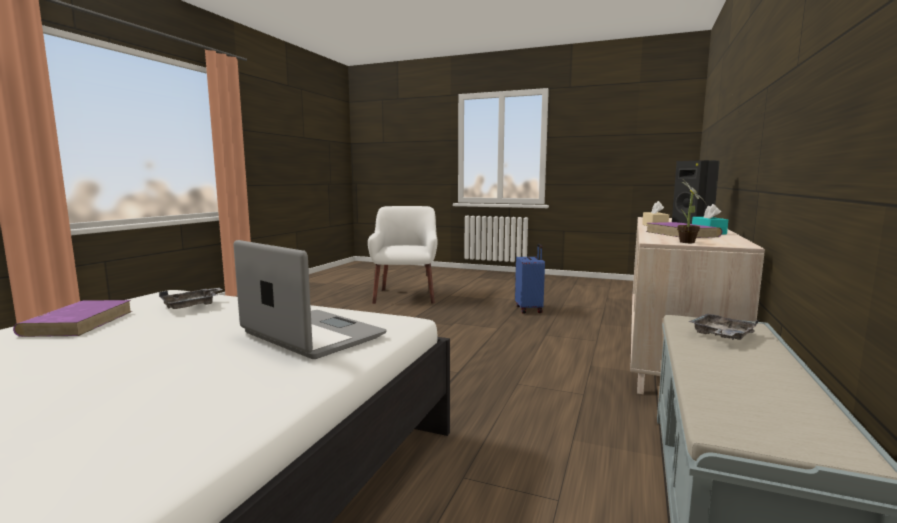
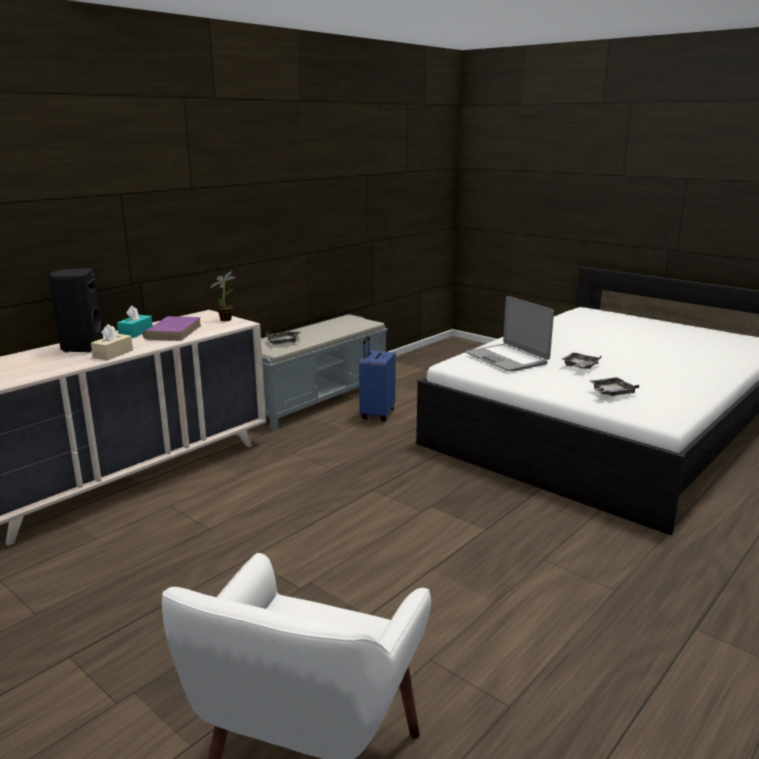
camera: 160 degrees left, 10 degrees up
purple book [13,300,133,337] -> none
blue suitcase [515,244,545,313] -> blue suitcase moved to [359,336,396,421]
none -> grey tray [562,352,602,369]

